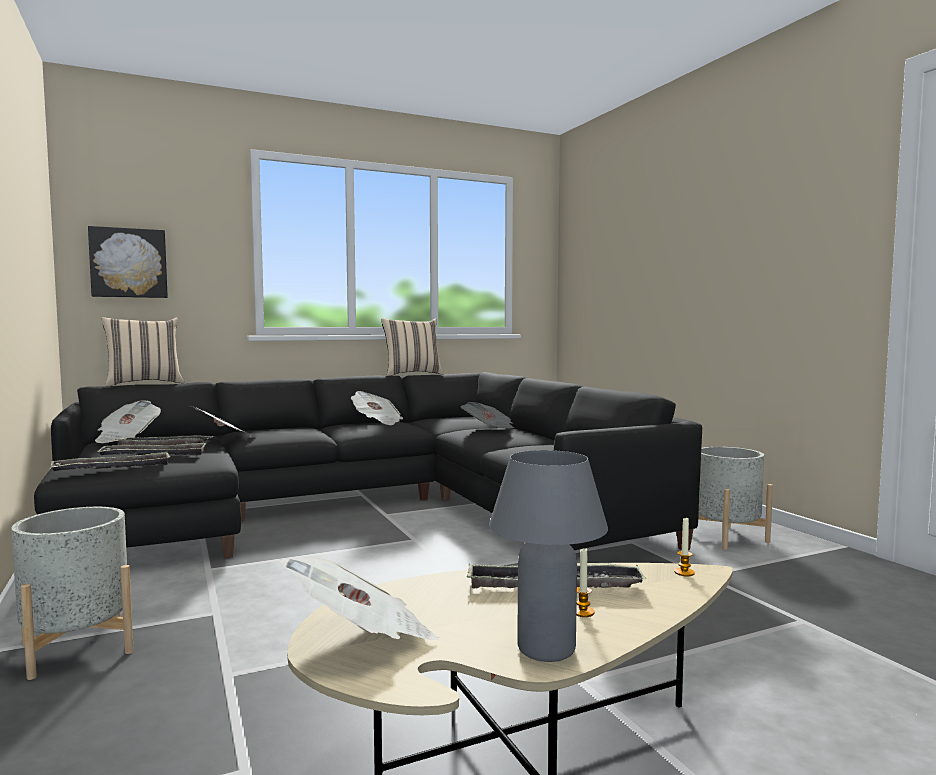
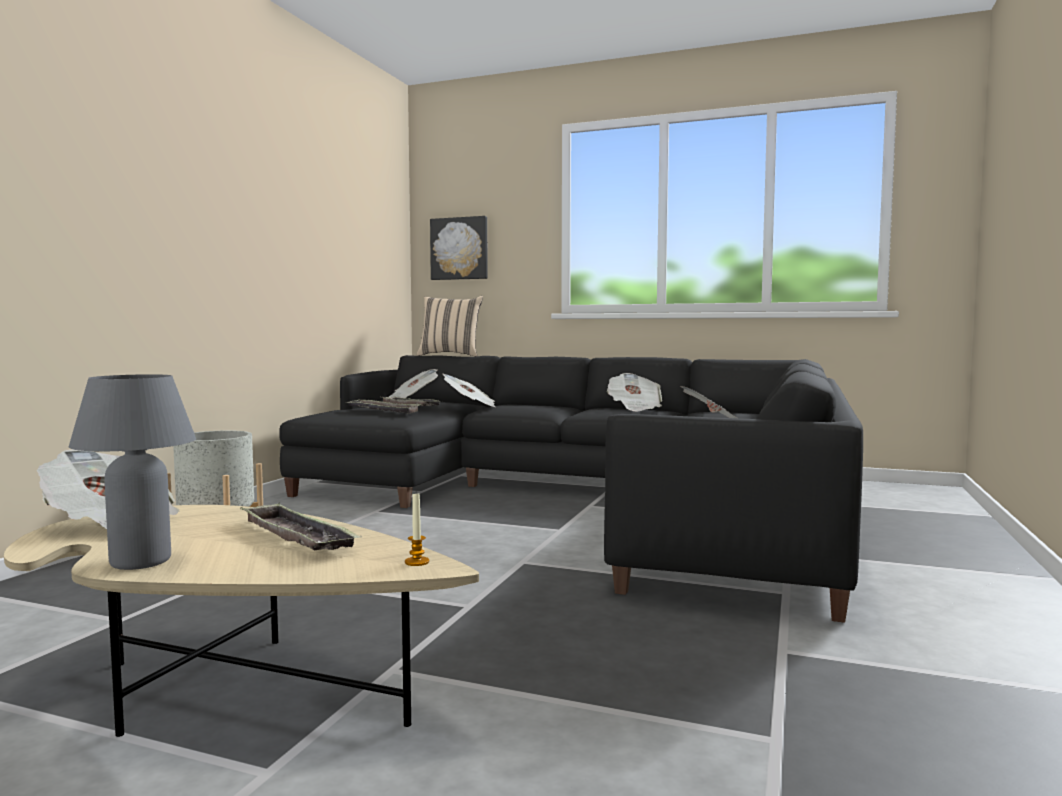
camera: 45 degrees right, 0 degrees up
tray [50,452,170,471] -> none
beige pillow [381,318,444,376] -> none
candle [576,548,594,617] -> none
grey planter [698,447,773,550] -> none

